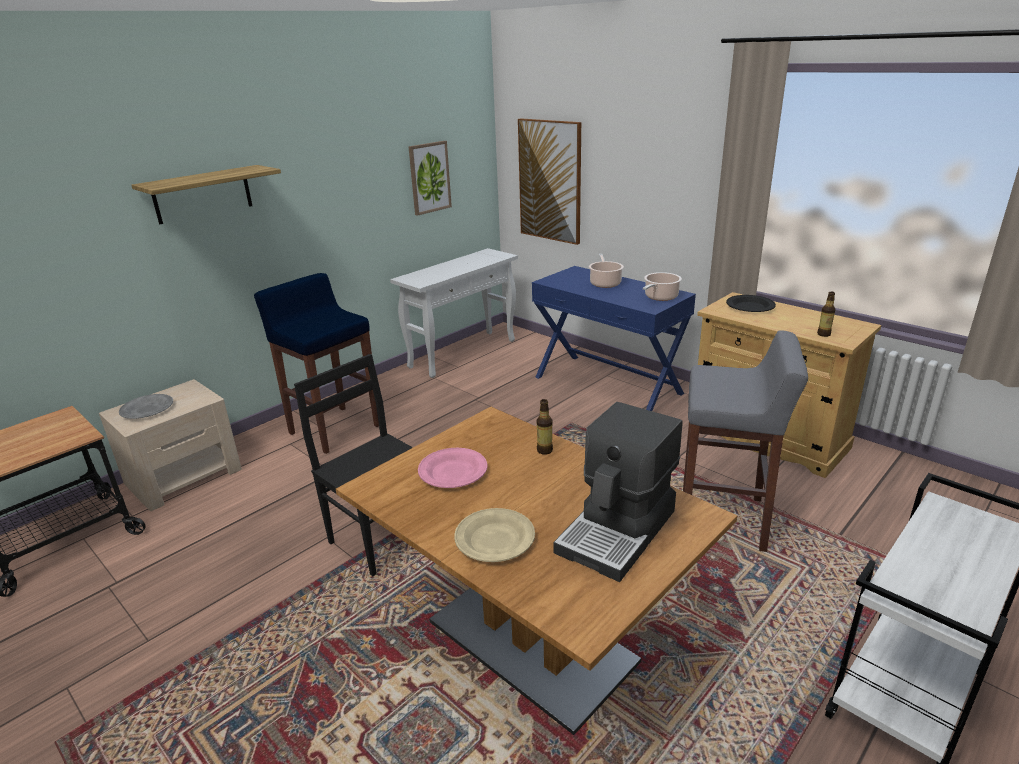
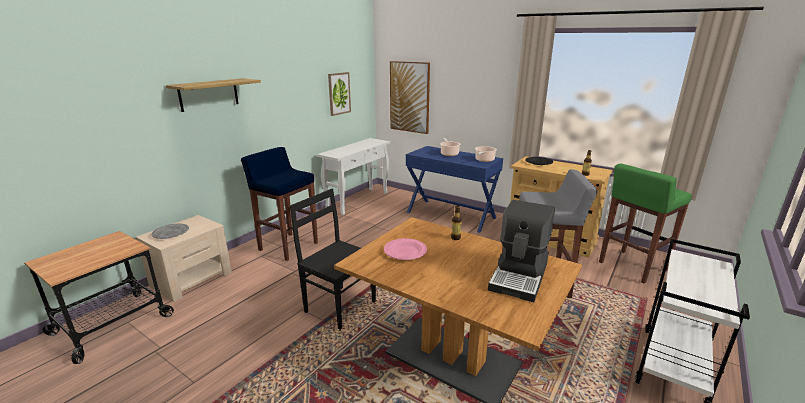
camera: 10 degrees left, 5 degrees down
beige plate [454,508,535,562] -> none
none -> green stool [599,164,692,283]

